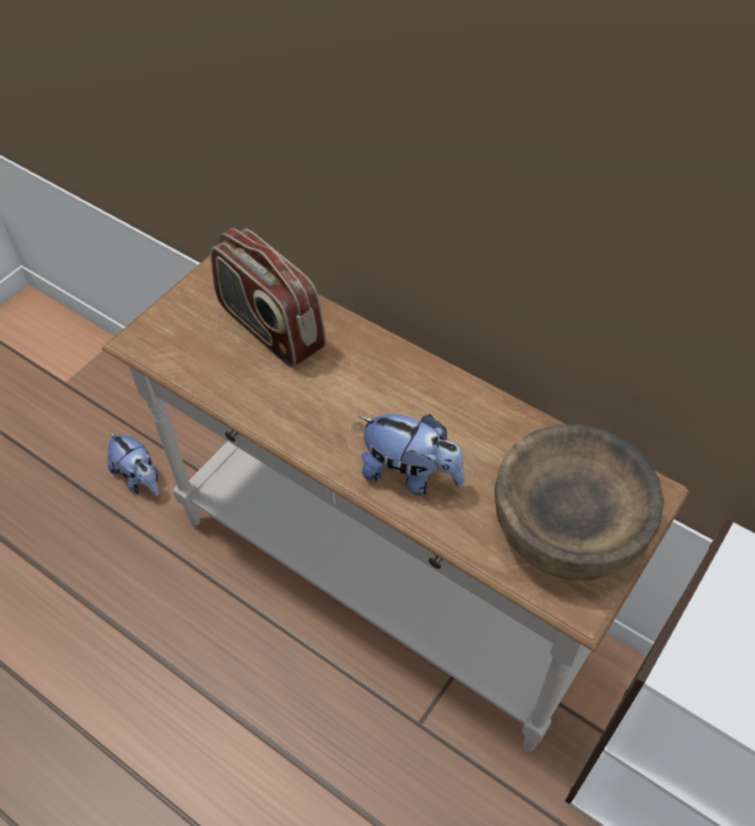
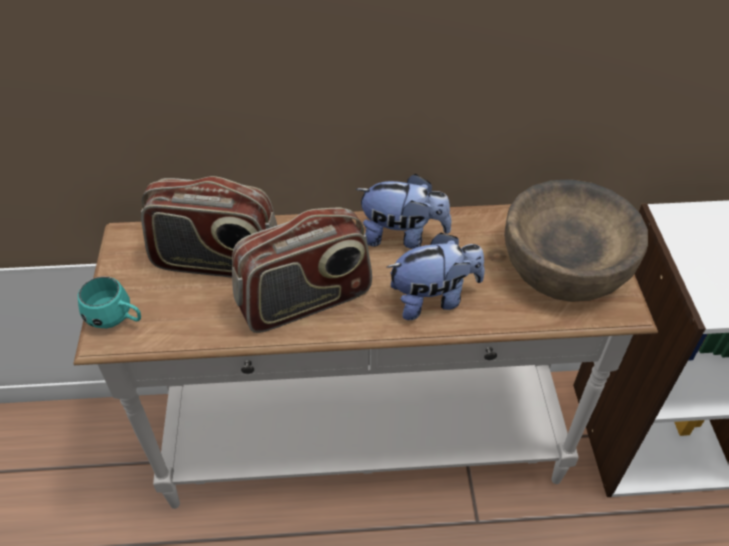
camera: 40 degrees left, 5 degrees down
plush toy [107,431,159,496] -> plush toy moved to [356,174,451,249]
none -> turquoise mug [78,277,141,328]
none -> radio [232,207,372,333]

